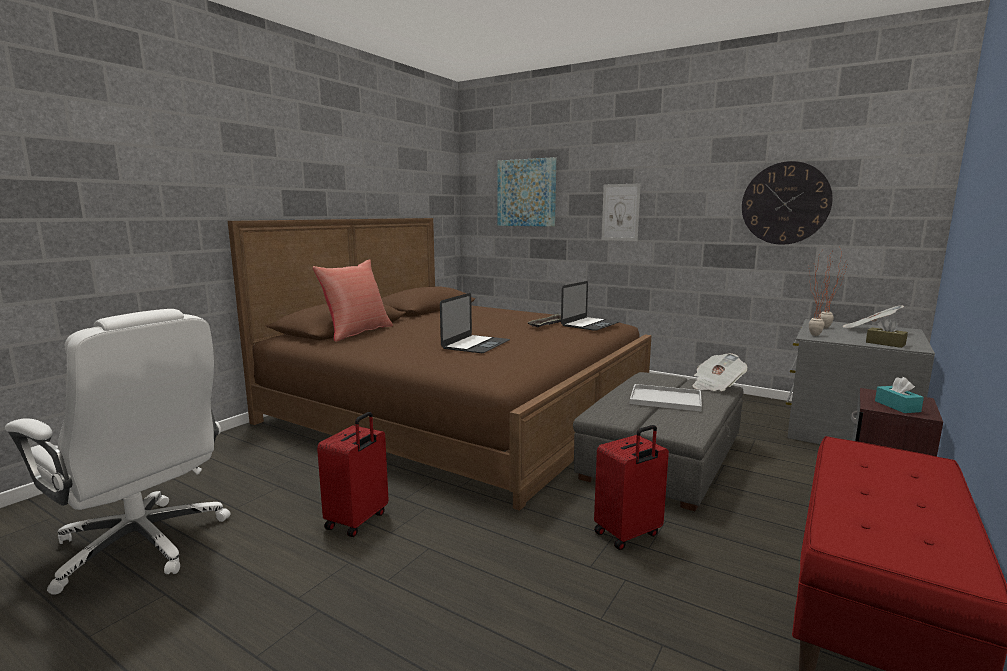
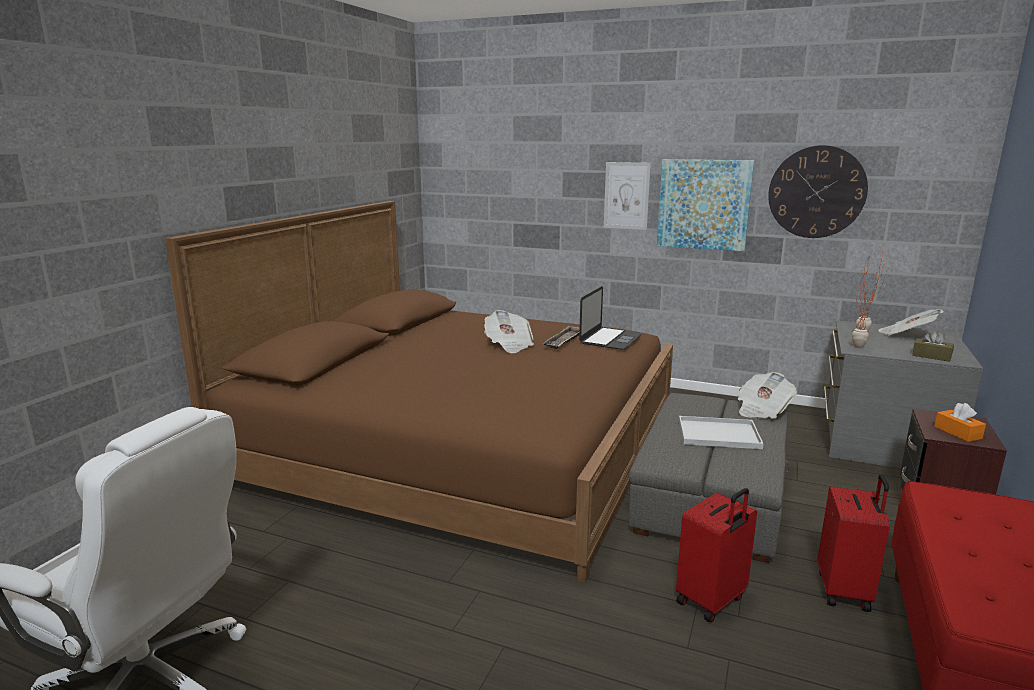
camera: 10 degrees left, 5 degrees up
red pillow [312,259,393,342] -> none
red suitcase [317,412,388,537] -> red suitcase moved to [818,474,890,612]
laptop [440,293,510,353] -> none
picture [497,157,556,227] -> picture moved to [657,159,754,251]
turquoise tissue box [875,377,924,413] -> orange tissue box [934,403,986,442]
none -> newspaper [484,310,534,353]

